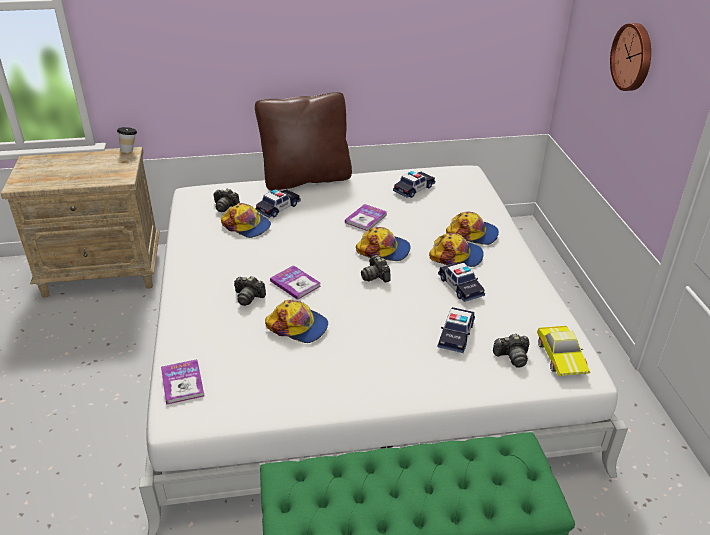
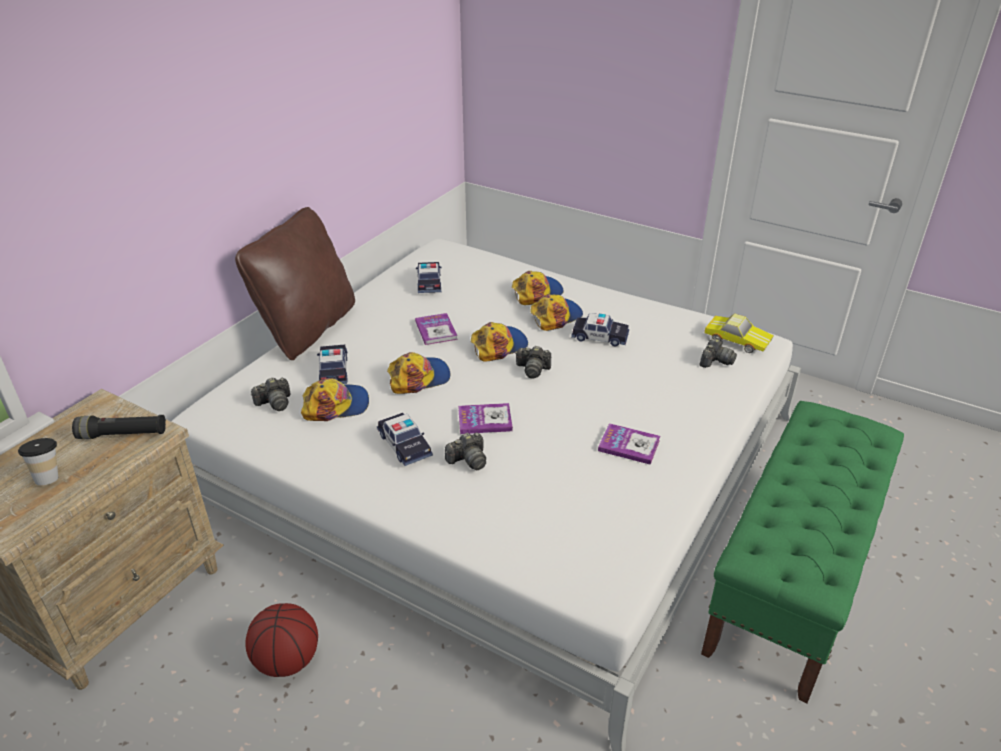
camera: 50 degrees left, 0 degrees up
cup [117,127,137,153] -> cup moved to [18,438,58,485]
book [161,359,205,405] -> book moved to [598,423,660,465]
cap [265,300,328,343] -> cap moved to [387,352,451,394]
toy car [438,307,475,353] -> toy car moved to [377,413,433,466]
wall clock [610,23,651,91] -> none
none -> black flashlight [72,415,166,439]
none -> basketball [245,603,318,677]

